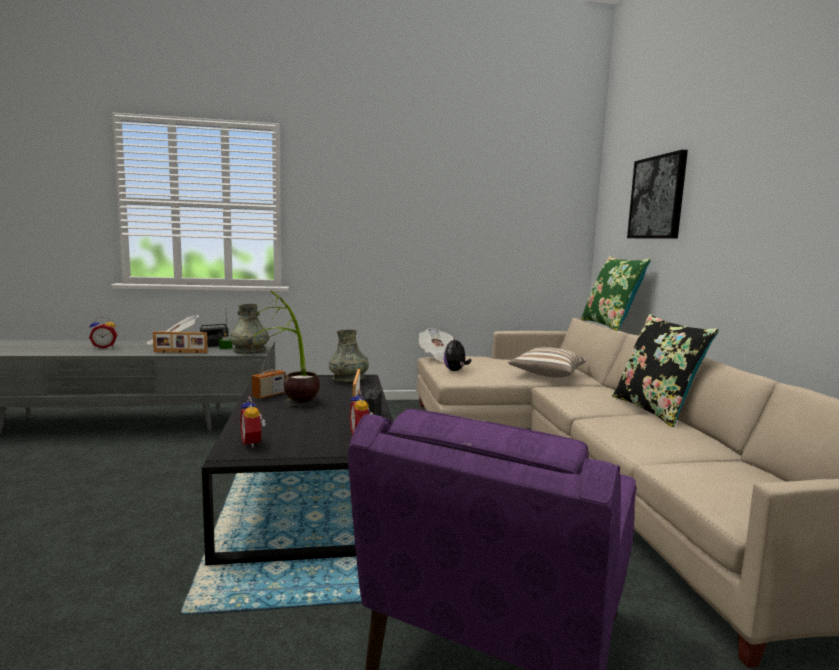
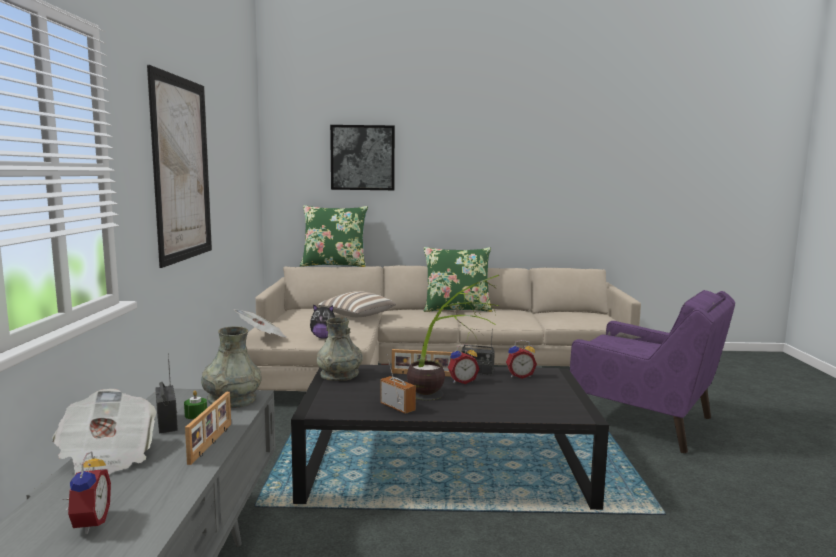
camera: 80 degrees left, 0 degrees up
alarm clock [240,396,266,448] -> alarm clock moved to [448,344,479,384]
black pillow [612,314,719,427] -> green pillow [424,247,493,312]
none -> picture [147,65,212,268]

